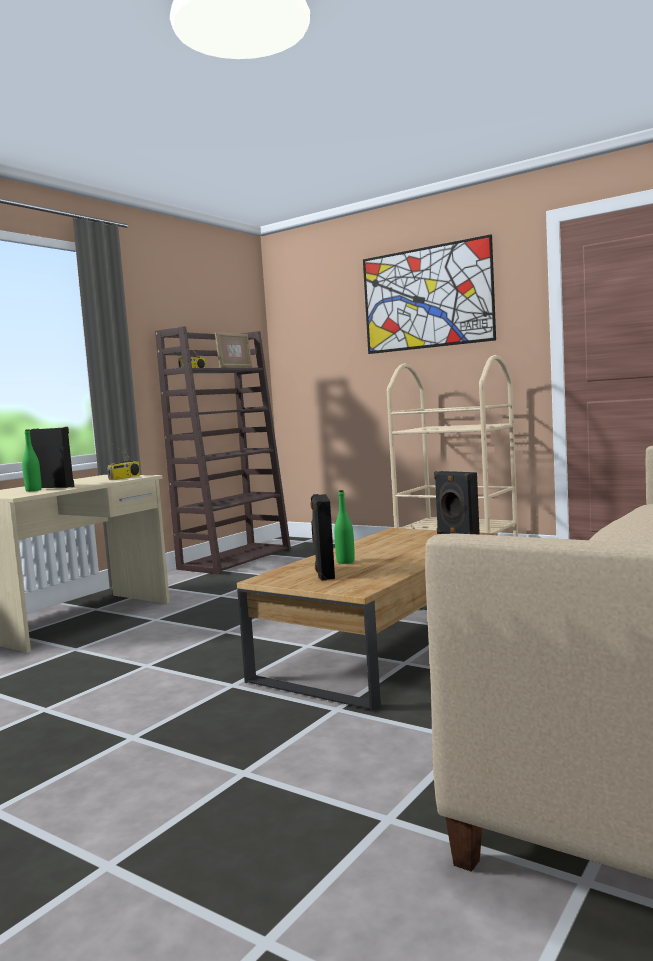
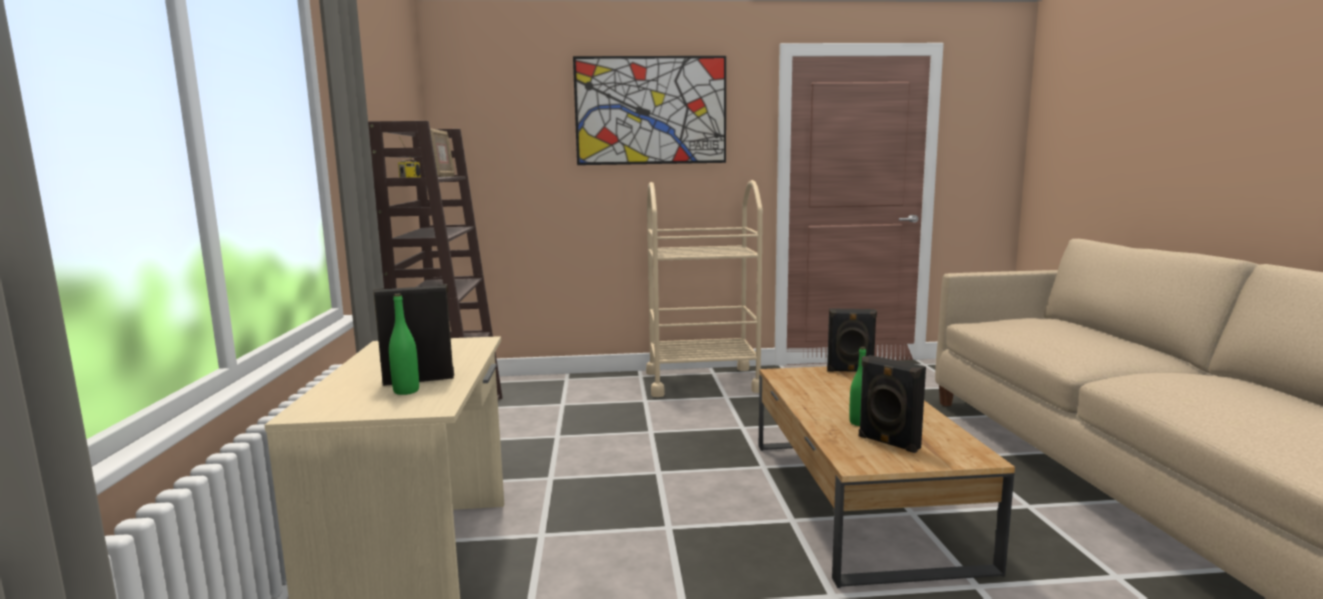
camera: 40 degrees left, 5 degrees up
radio [107,442,140,480] -> none

